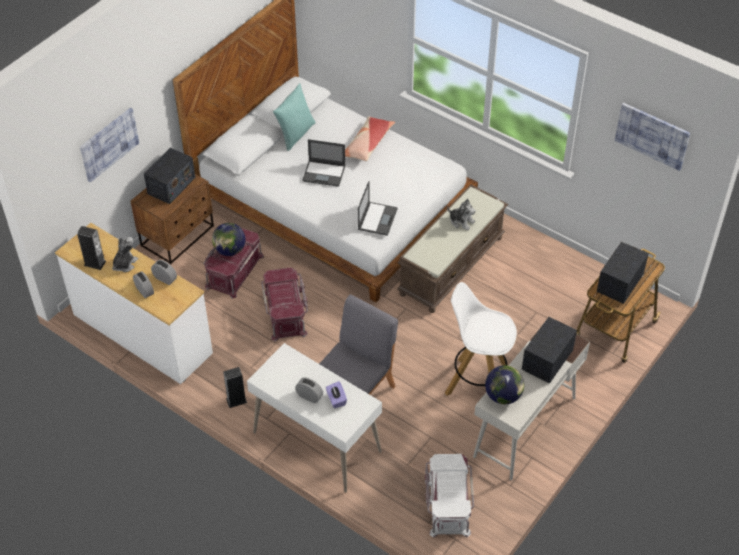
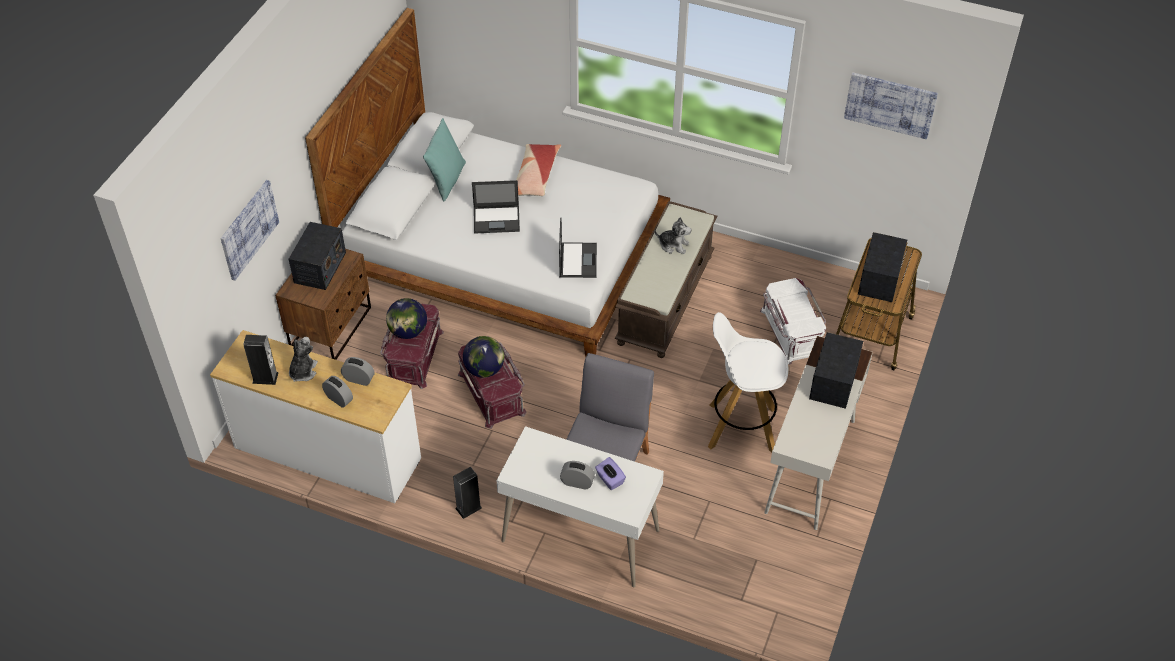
camera: 15 degrees left, 0 degrees up
white storage box [425,454,474,538] -> white storage box moved to [760,278,826,365]
globe [485,365,524,404] -> globe moved to [463,336,504,378]

